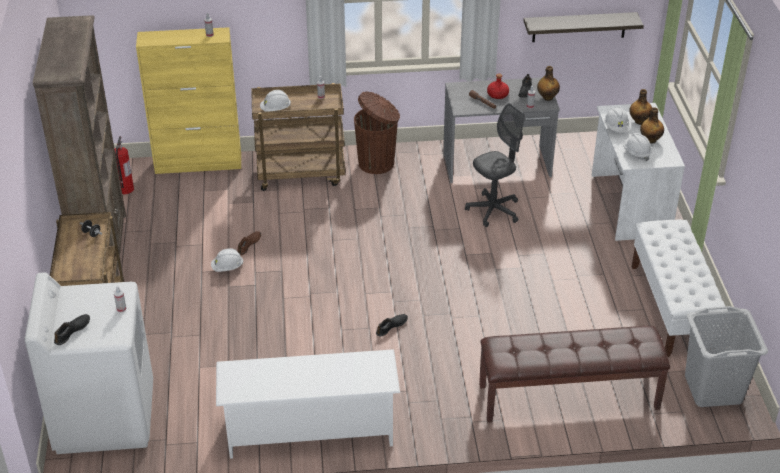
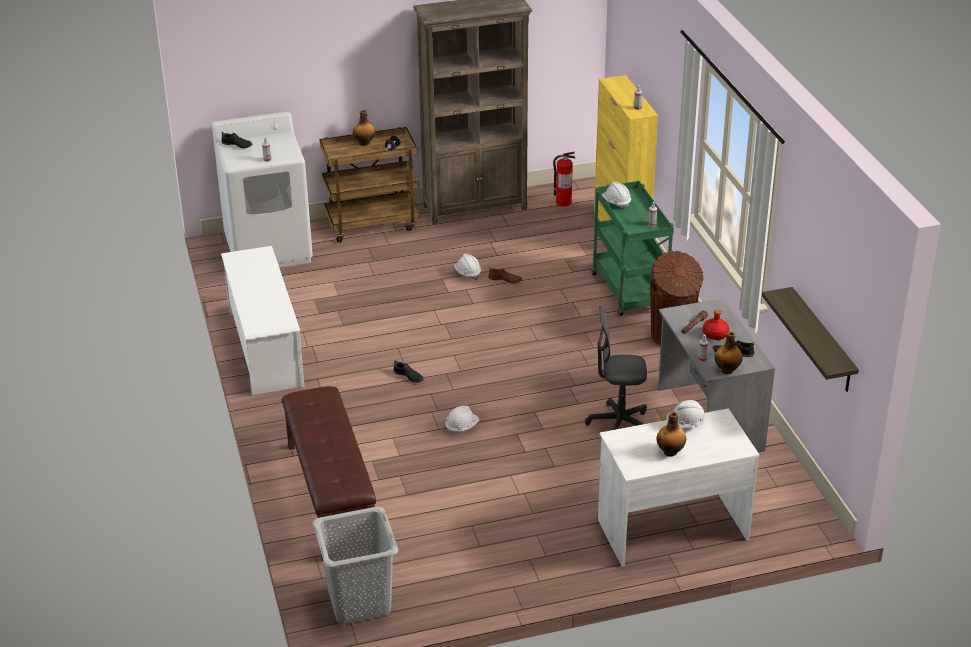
camera: 80 degrees right, 5 degrees down
brown cart [251,83,346,191] -> green cart [592,181,674,316]
grey office chair [465,103,525,227] -> grey office chair turned 135 degrees clockwise [585,305,647,430]
white hard hat [622,133,652,161] -> white hard hat moved to [445,406,479,434]
bottle [629,89,652,125] -> bottle moved to [353,110,375,146]
white bench [632,220,726,357] -> none

